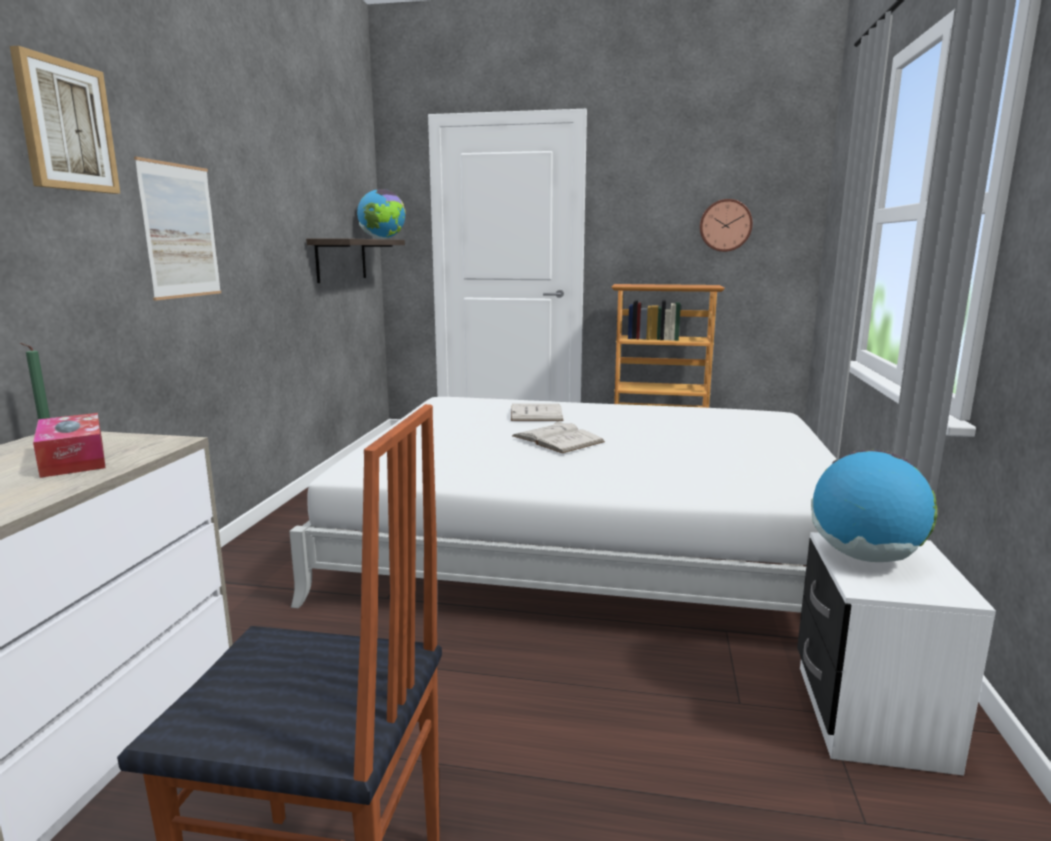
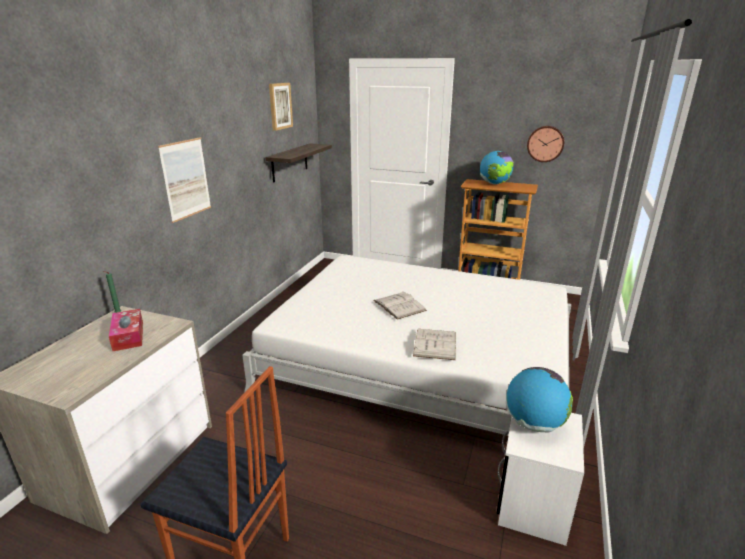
camera: 10 degrees right, 10 degrees up
picture [10,46,120,194] -> picture moved to [269,83,293,131]
globe [357,189,406,239] -> globe moved to [480,151,513,184]
white book [511,404,563,421] -> white book moved to [413,329,456,360]

